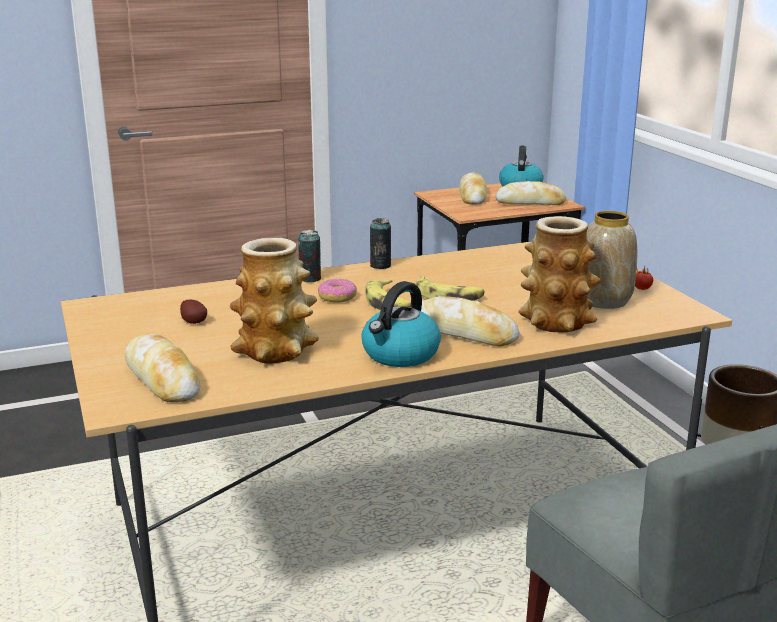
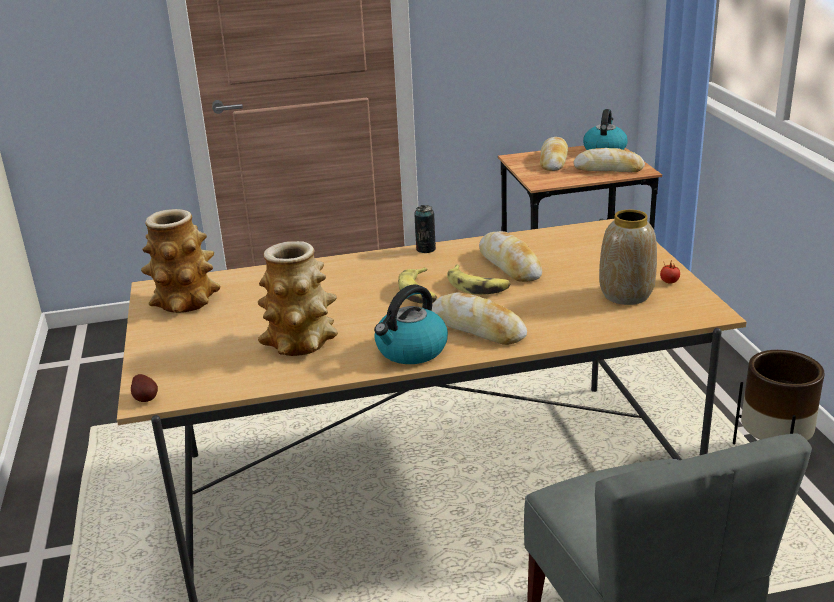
camera: 10 degrees right, 5 degrees up
bread [125,334,200,402] -> bread moved to [479,231,542,282]
potato [180,300,207,324] -> potato moved to [131,374,158,402]
can [298,229,321,282] -> none
donut [318,279,357,303] -> none
vase [518,216,601,332] -> vase moved to [141,209,220,313]

